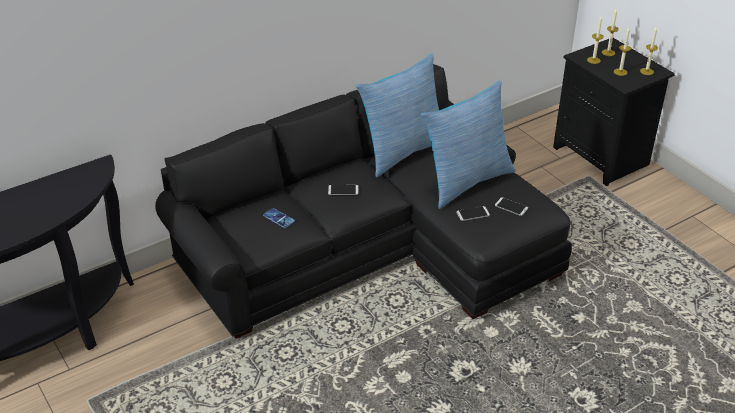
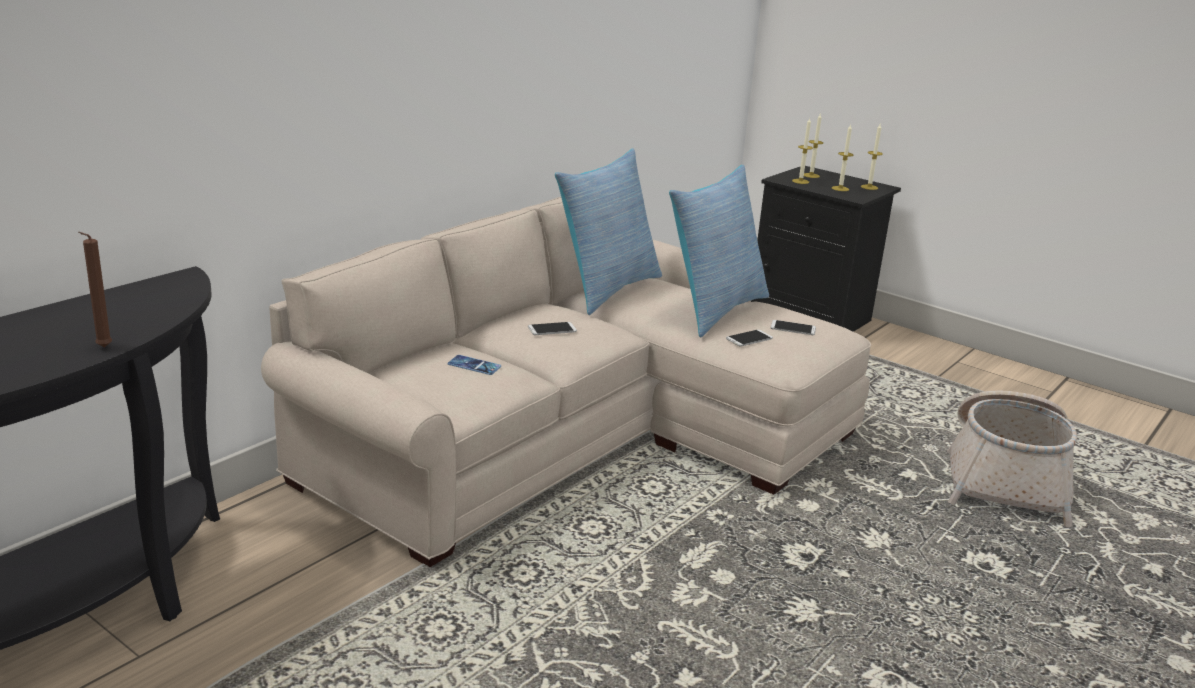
camera: 20 degrees left, 15 degrees down
black sofa [155,64,572,339] -> beige sofa [261,197,871,567]
none -> brown candle [78,232,112,347]
none -> basket [947,391,1077,527]

